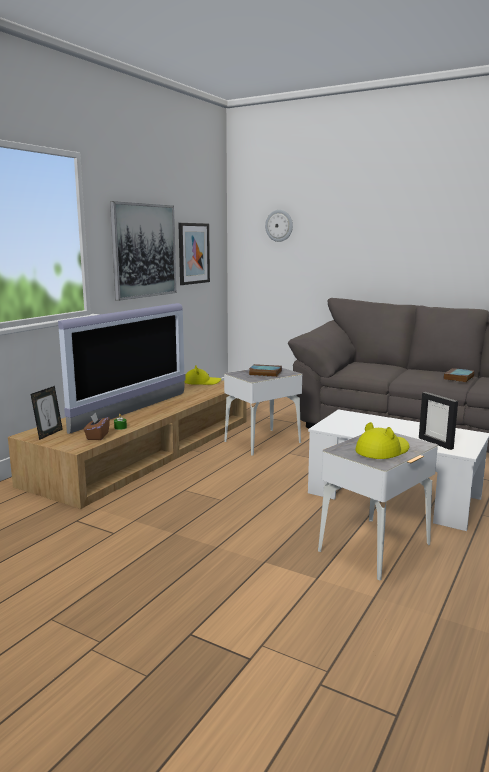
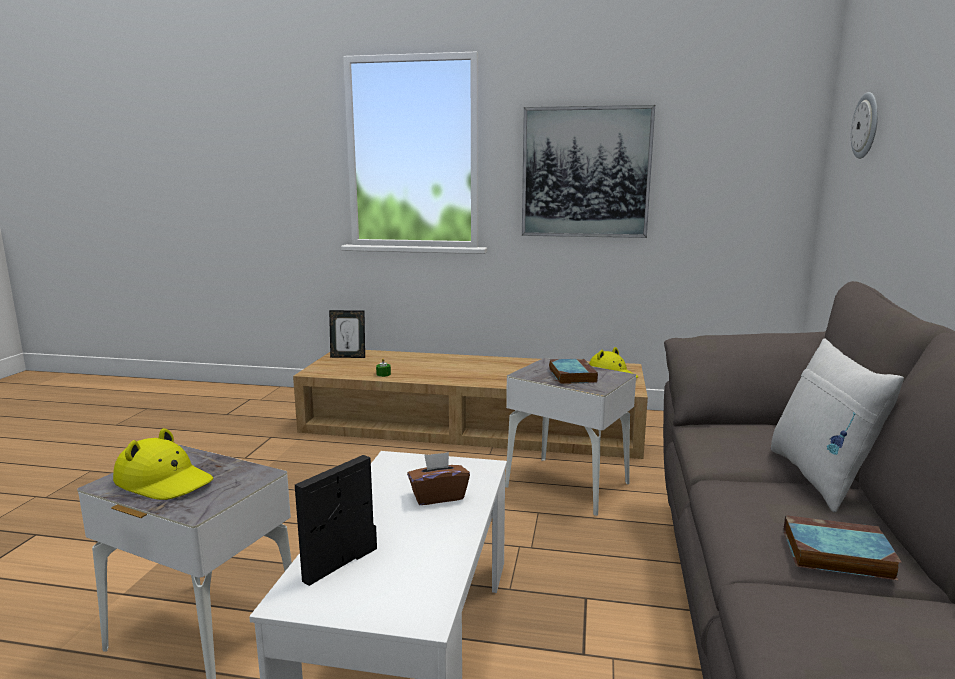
camera: 70 degrees right, 0 degrees up
television [58,303,186,434] -> none
brown tissue box [84,413,110,440] -> brown tissue box moved to [407,452,470,505]
picture [178,223,210,285] -> none
none -> grey pillow [771,338,904,512]

